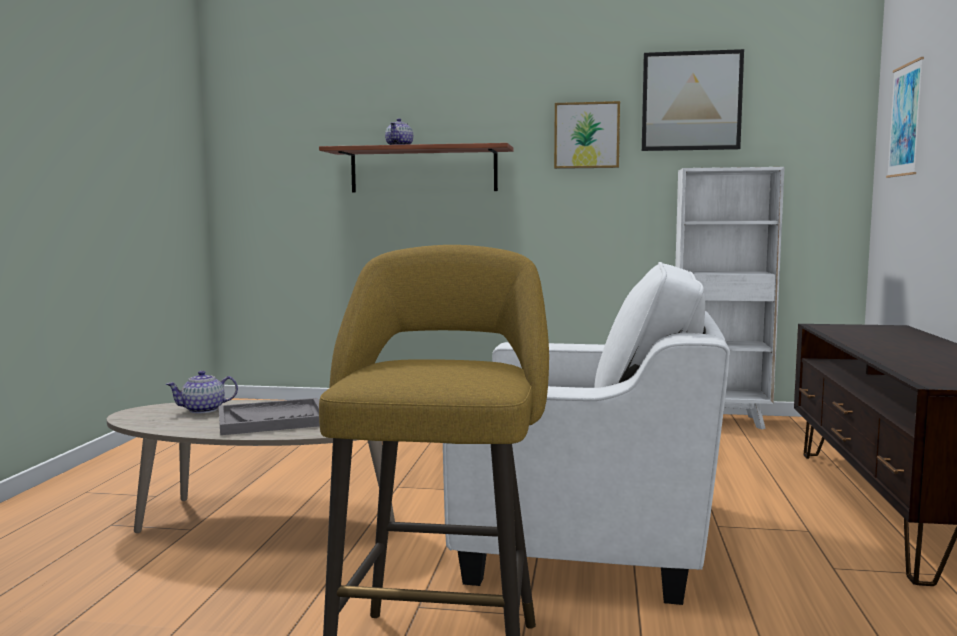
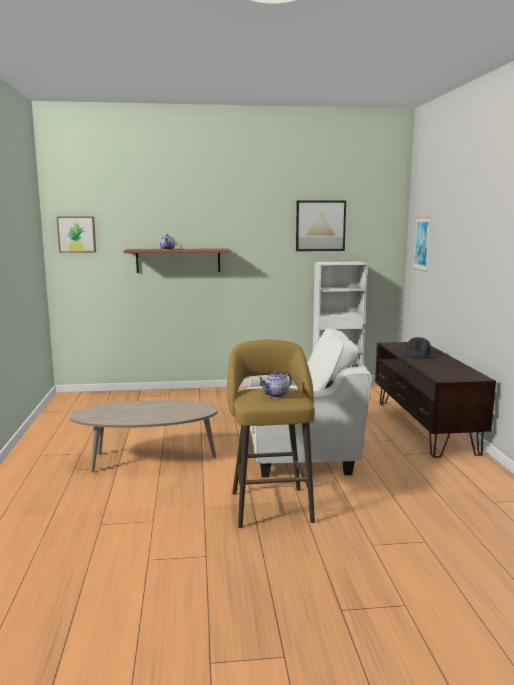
camera: 15 degrees left, 5 degrees up
teapot [166,371,238,414] -> teapot moved to [260,371,292,398]
grey tray [219,398,320,435] -> none
picture [554,101,620,169] -> picture moved to [57,216,96,253]
none -> black hat [401,337,436,357]

